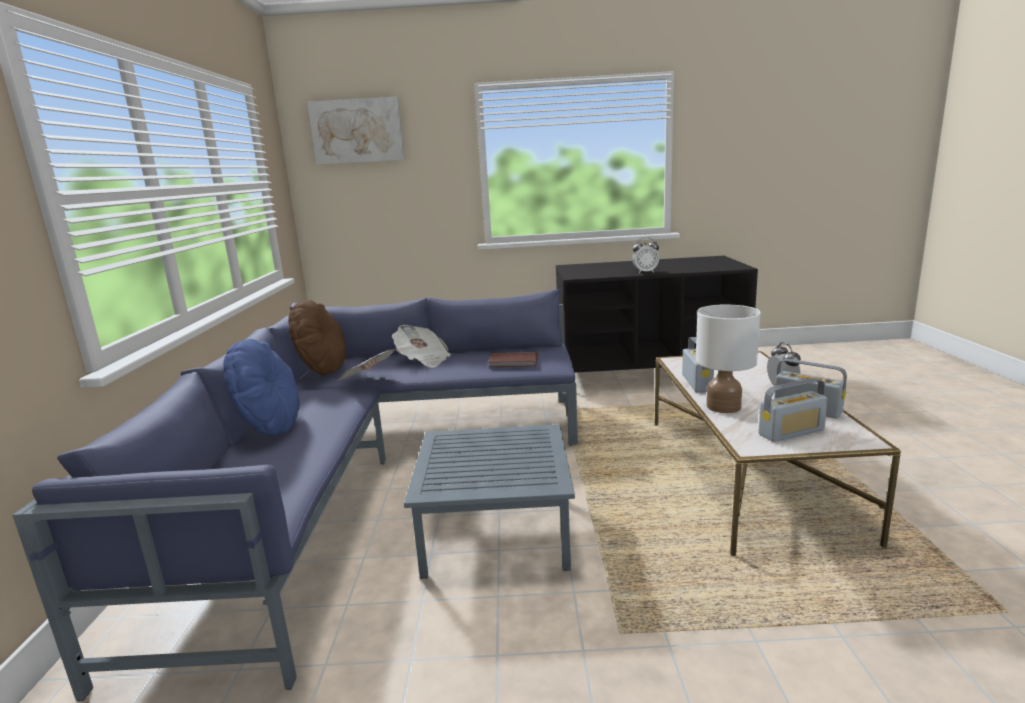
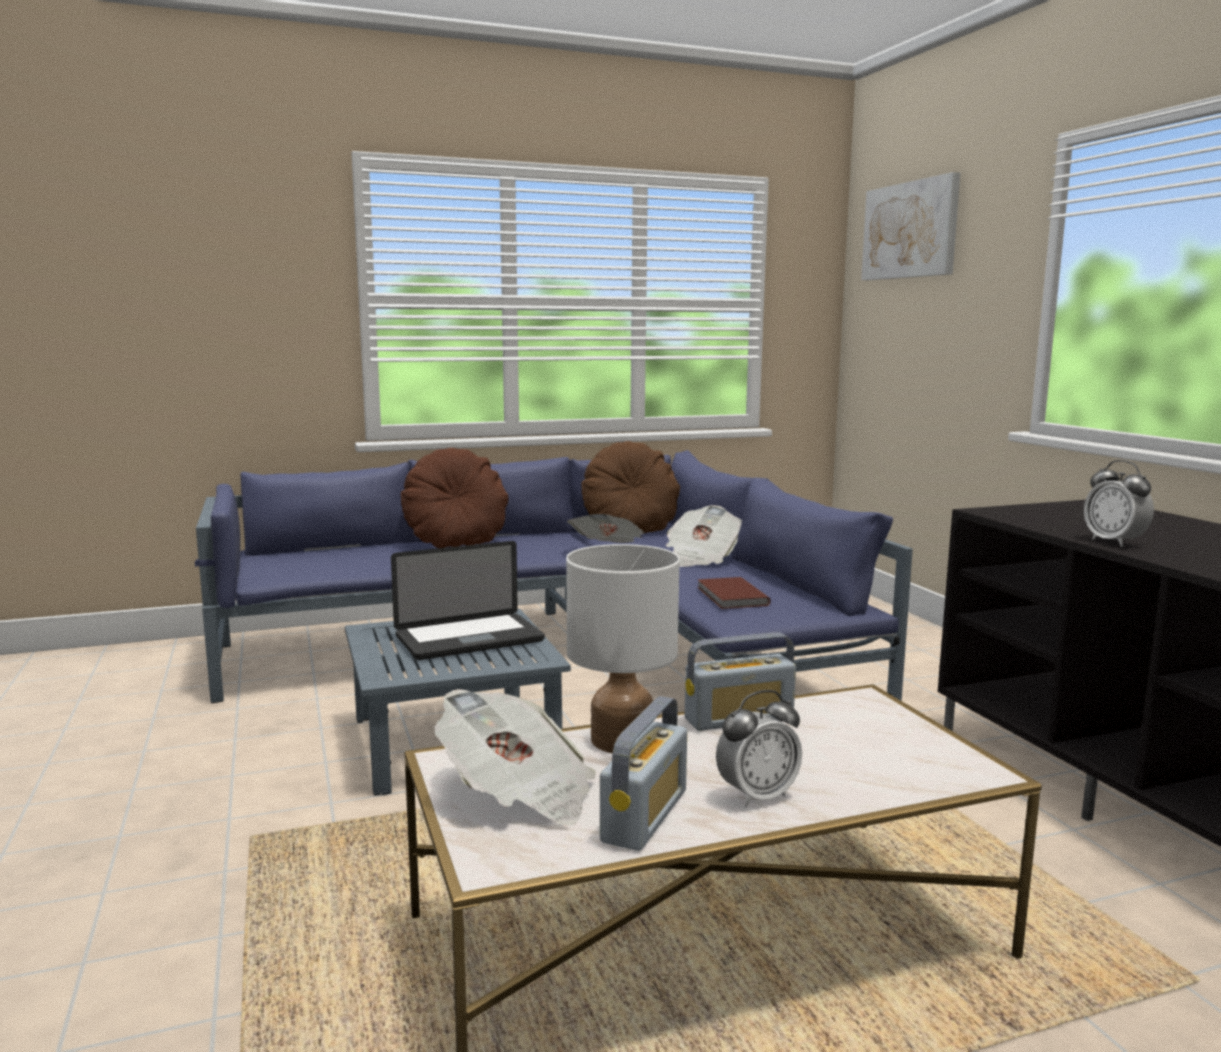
camera: 70 degrees right, 5 degrees down
blue pillow [223,339,300,437] -> brown pillow [401,448,508,548]
radio [758,378,828,442] -> newspaper [434,689,596,826]
none -> laptop [391,541,545,660]

